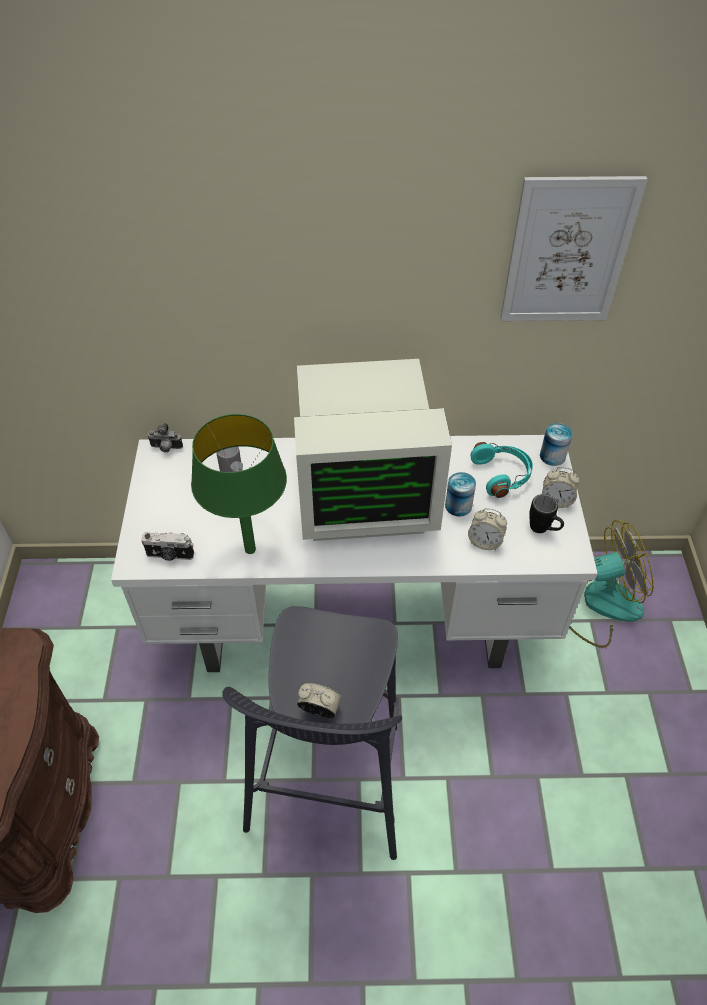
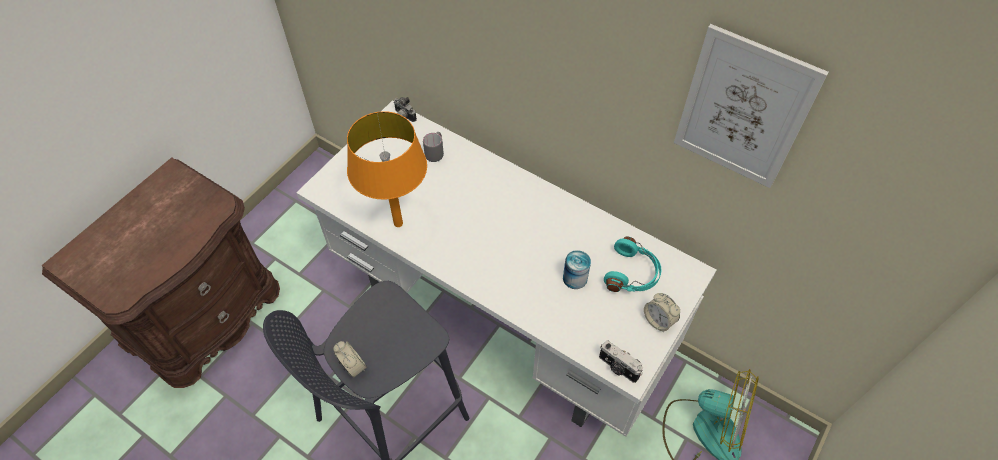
camera: 35 degrees right, 5 degrees up
camera [141,532,194,561] -> camera moved to [599,340,643,383]
green table lamp [191,414,287,554] -> orange table lamp [347,111,427,227]
monitor [294,359,452,541] -> none
alarm clock [468,508,507,550] -> none
black mug [529,494,564,533] -> none
can [540,423,572,466] -> none

